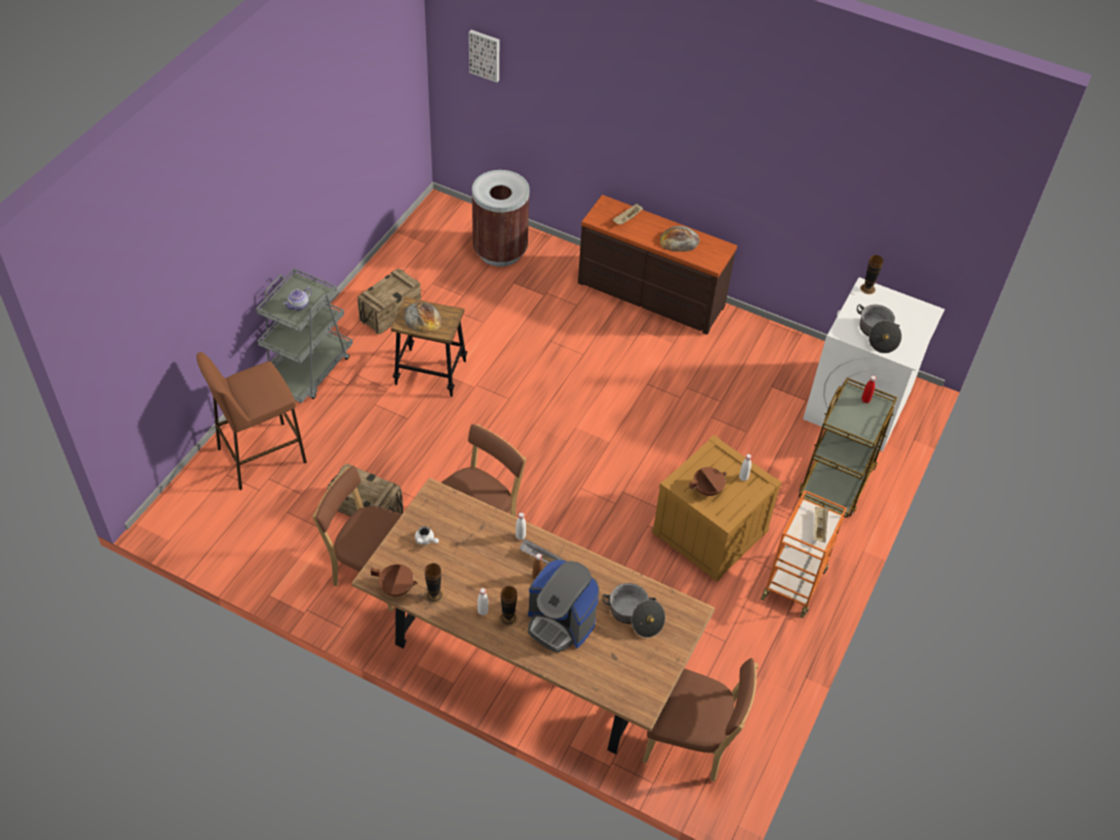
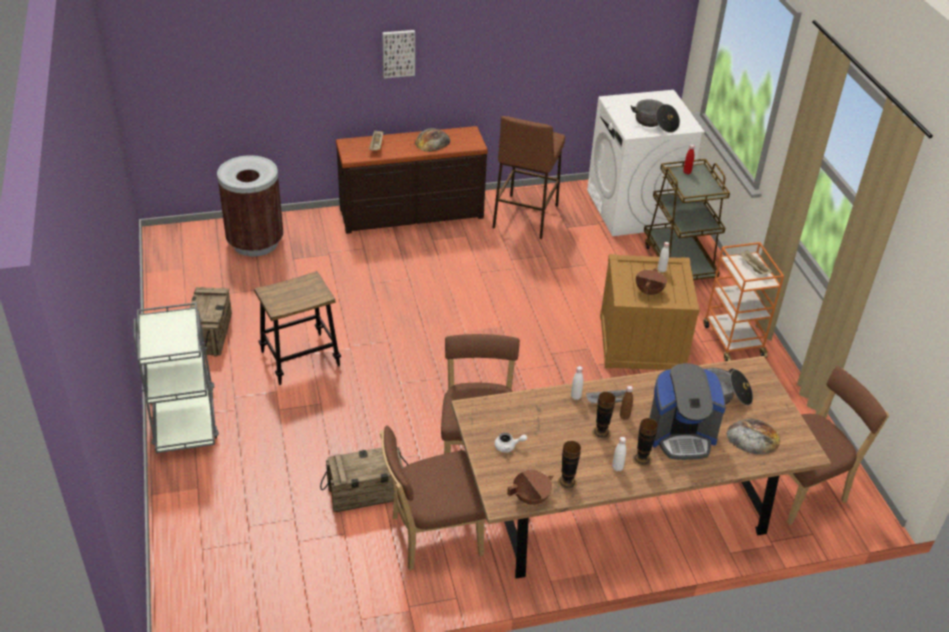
camera: 40 degrees left, 10 degrees down
brown stool [196,352,307,490] -> brown stool moved to [492,116,565,239]
teapot [283,287,312,311] -> none
bread [404,302,442,333] -> bread moved to [726,419,780,455]
picture [469,30,499,83] -> picture moved to [382,30,415,78]
vase [860,255,884,294] -> vase moved to [592,392,615,440]

